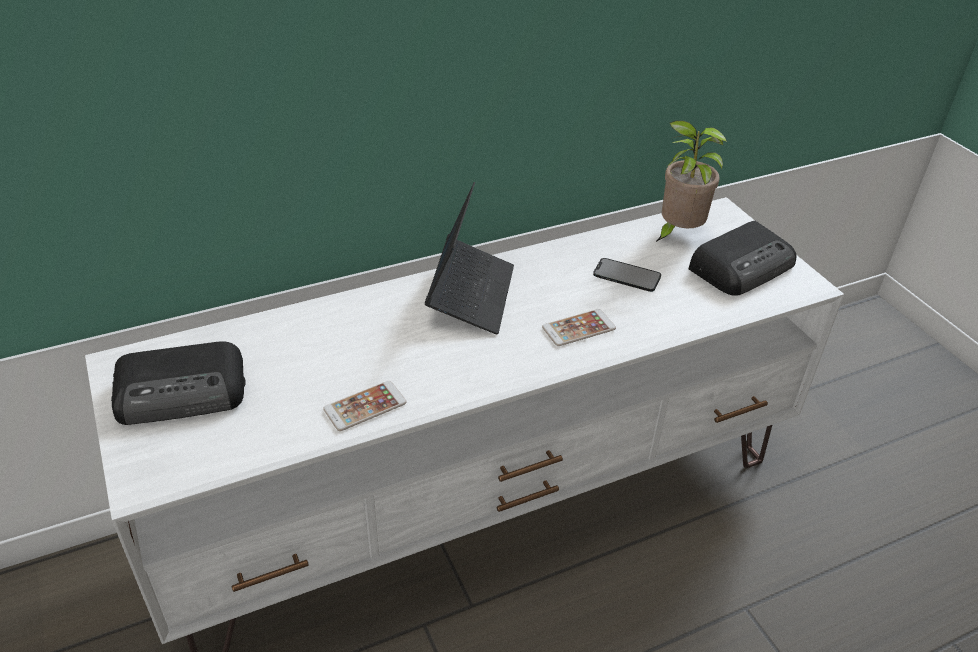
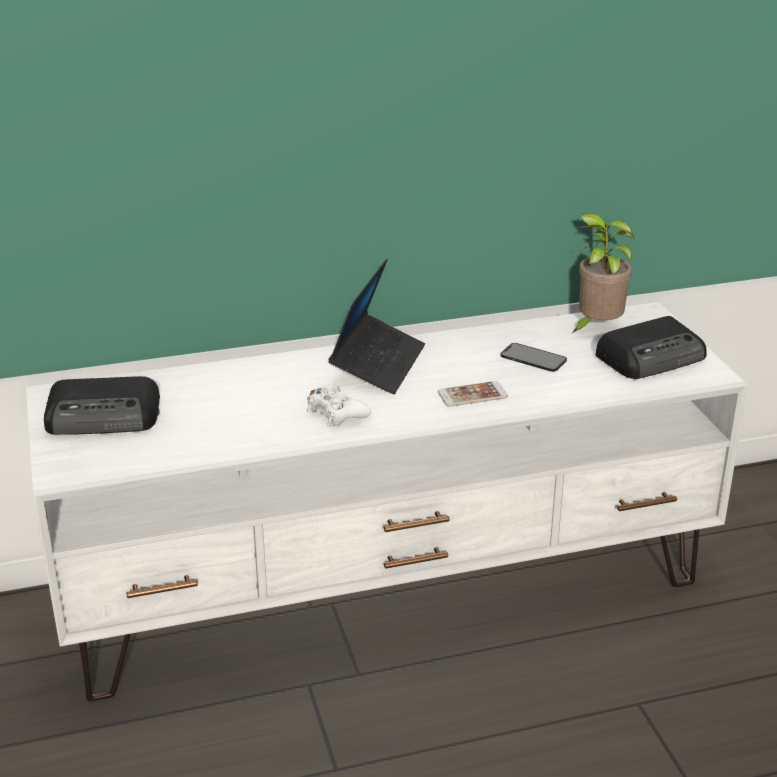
camera: 10 degrees right, 10 degrees down
phone [323,381,406,431] -> none
none -> white game controller [307,384,371,427]

